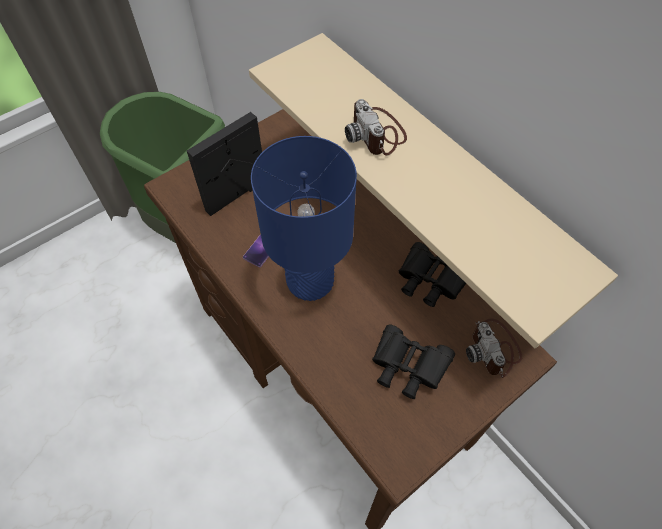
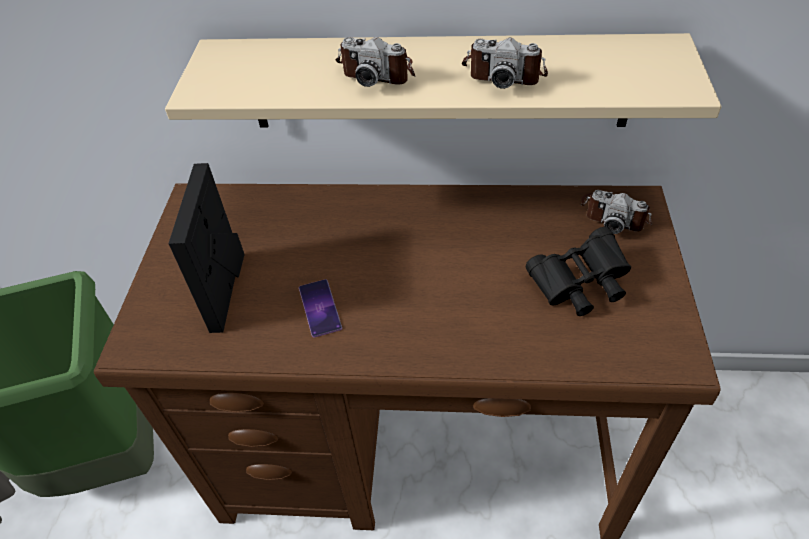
camera: 45 degrees left, 10 degrees down
blue table lamp [251,136,357,301] -> none
black binoculars [399,242,466,307] -> none
none -> camera [462,38,548,89]

